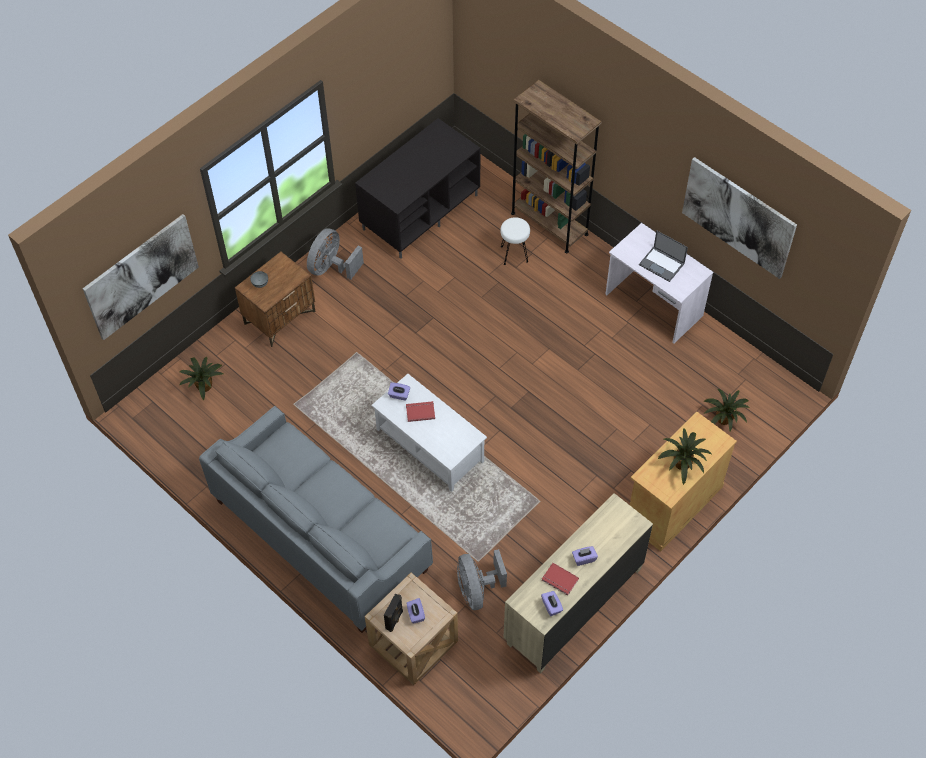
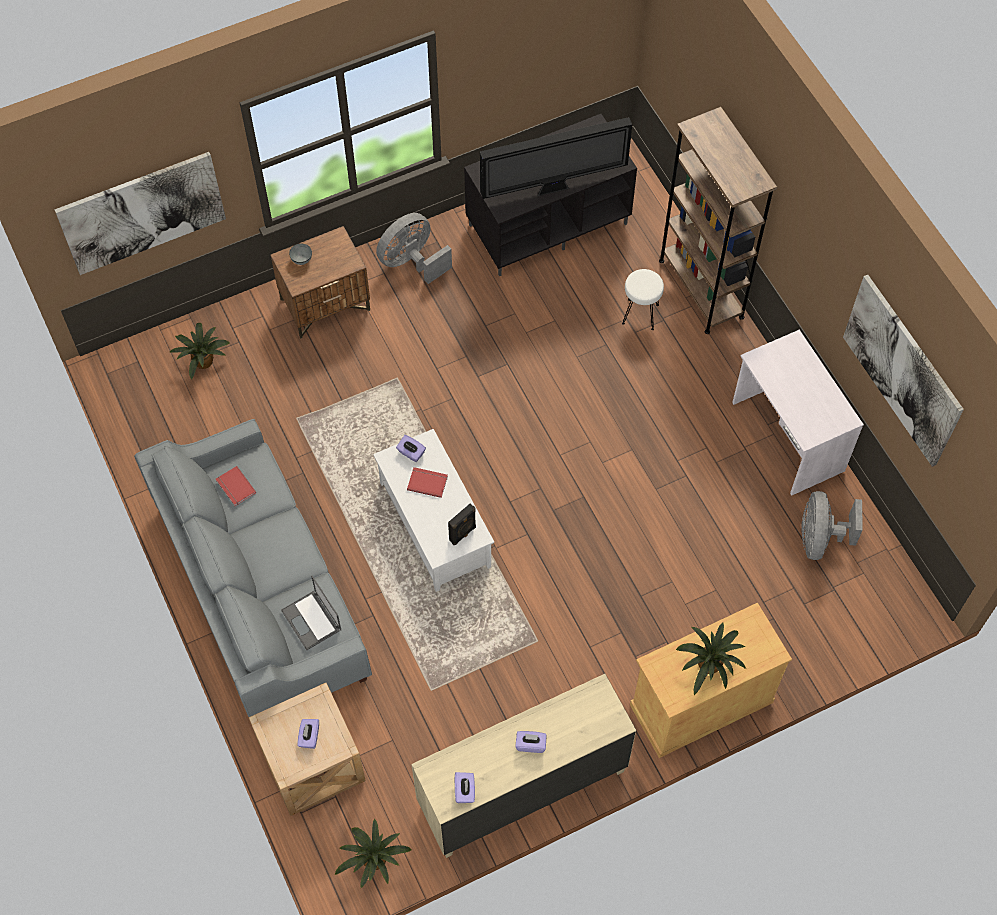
camera: 20 degrees right, 5 degrees up
black speaker [384,593,403,632] -> black speaker moved to [448,503,476,545]
grey fan [457,549,507,610] -> grey fan moved to [802,491,863,560]
red book [542,563,579,595] -> red book moved to [216,466,256,506]
laptop [639,230,688,282] -> laptop moved to [281,576,341,650]
potted plant [704,389,750,431] -> potted plant moved to [335,819,411,888]
none -> television [480,117,632,199]

